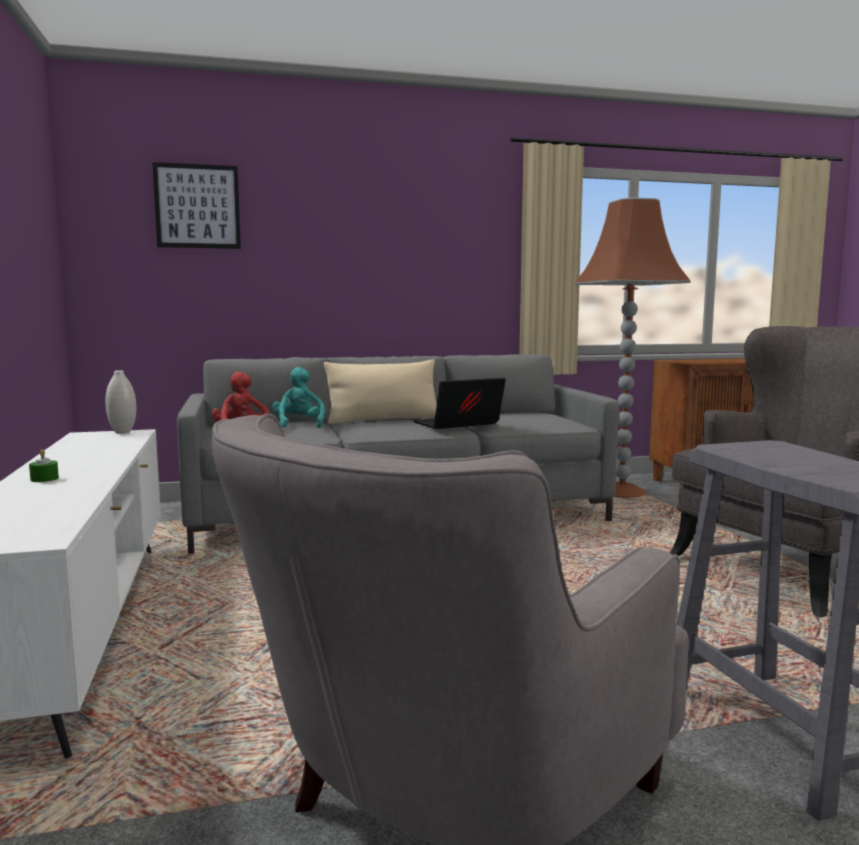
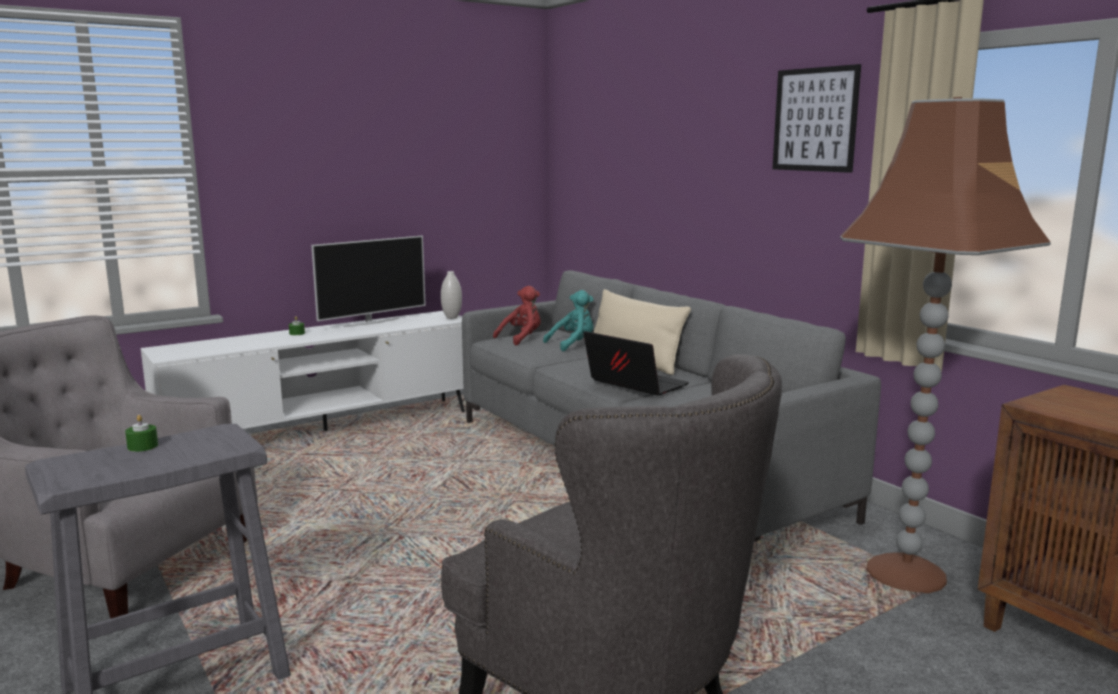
camera: 70 degrees right, 5 degrees up
picture [152,162,241,249] -> picture moved to [772,64,861,173]
none -> green candle [125,415,158,452]
none -> television [311,236,426,327]

